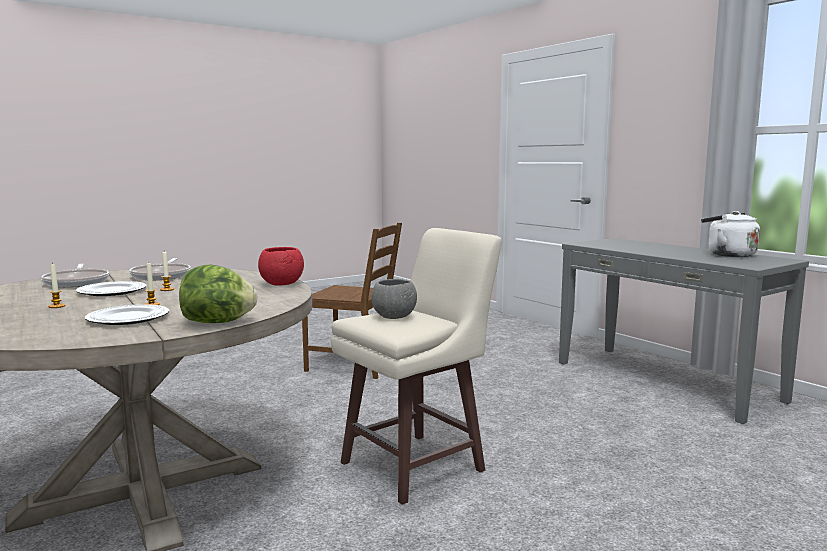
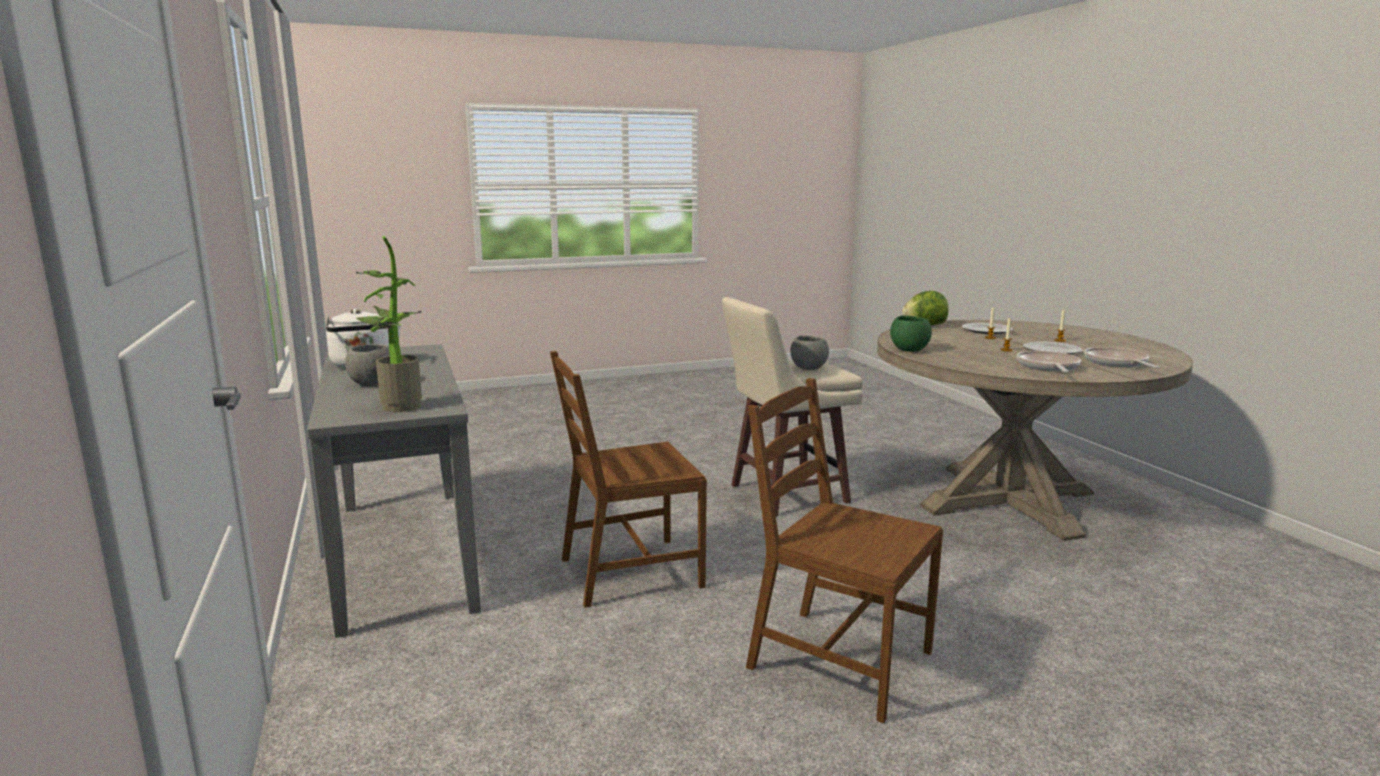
camera: 165 degrees left, 5 degrees up
red bowl [258,247,304,286] -> green bowl [890,315,932,352]
none -> grey bowl [345,344,390,386]
none -> potted plant [356,236,422,412]
none -> brown chair [550,351,707,608]

